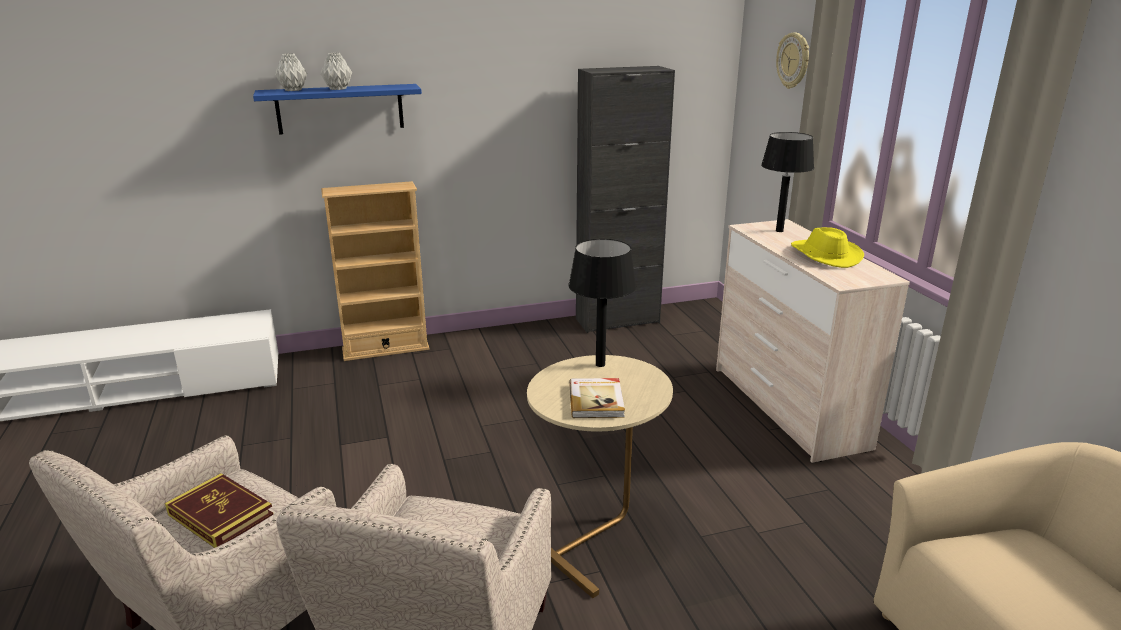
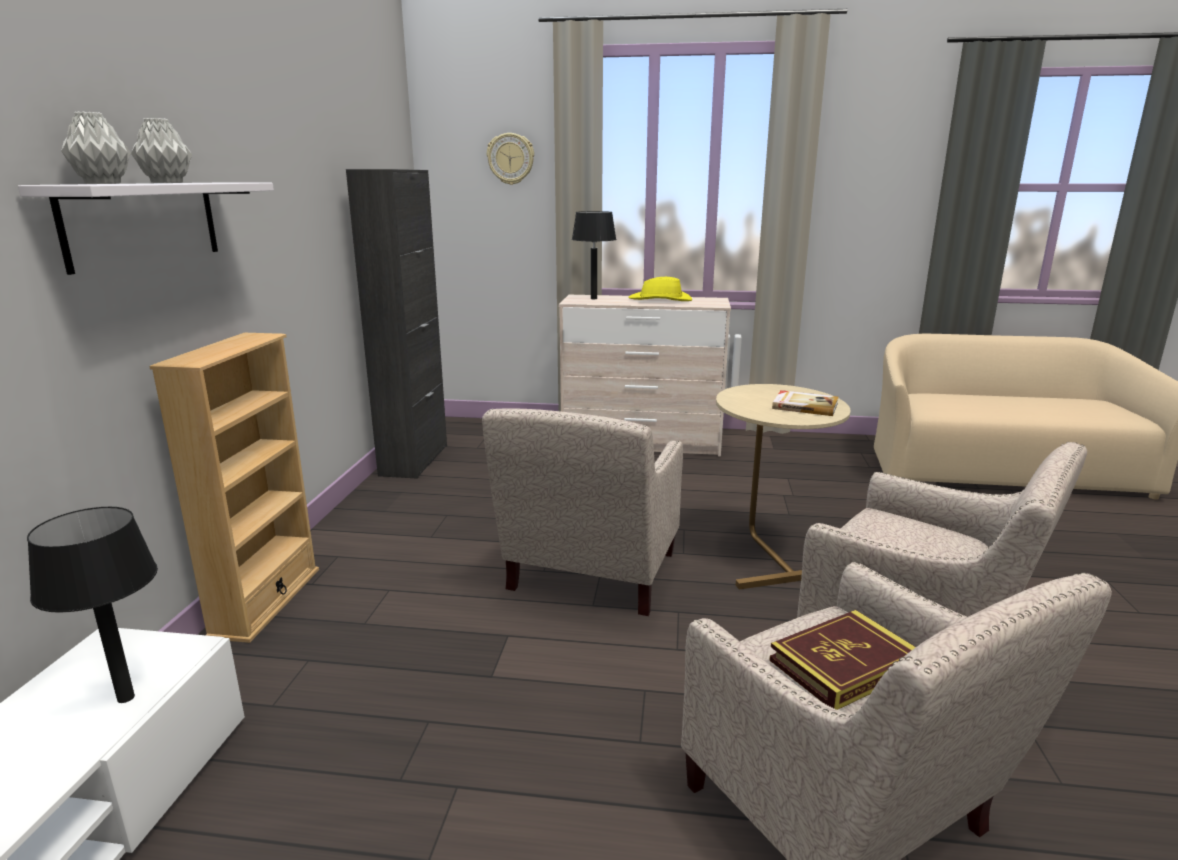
camera: 65 degrees left, 5 degrees down
blue shelf [253,84,422,135] -> white shelf [18,183,274,275]
black table lamp [568,239,636,367] -> black table lamp moved to [27,507,158,703]
none -> beige armchair [482,409,683,616]

